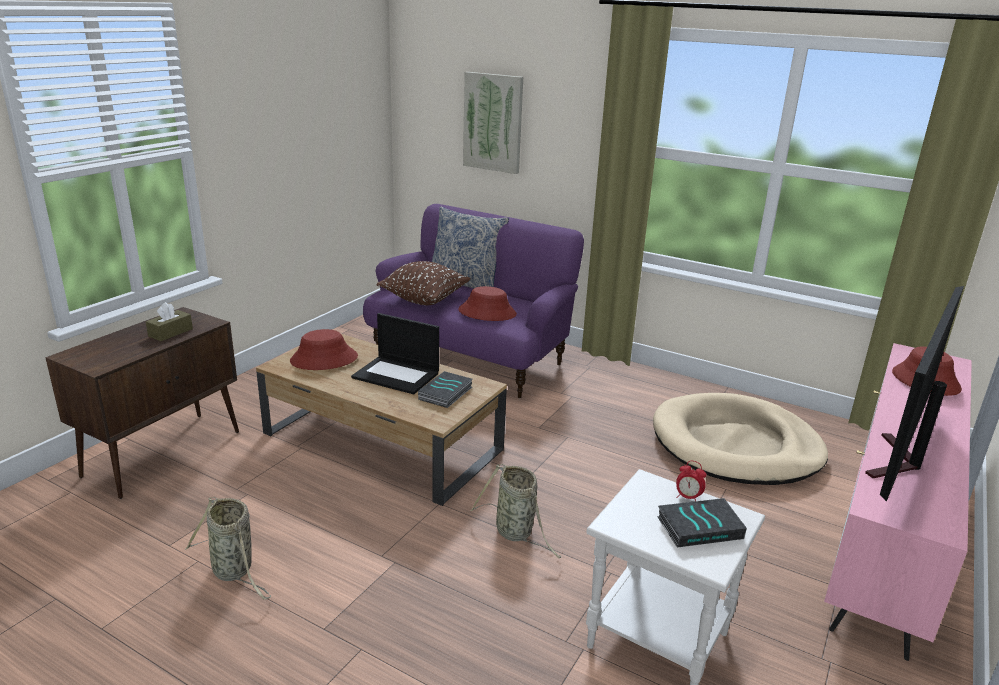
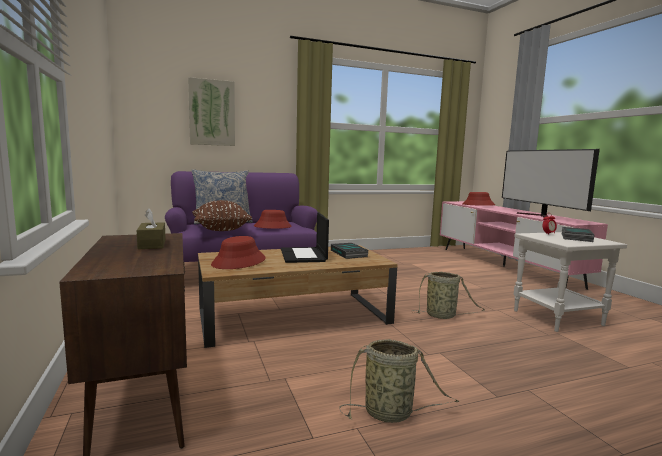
camera: 50 degrees left, 15 degrees down
laptop [351,313,439,394] -> laptop turned 105 degrees clockwise [281,212,329,263]
beige dog bed [653,393,828,485] -> none

